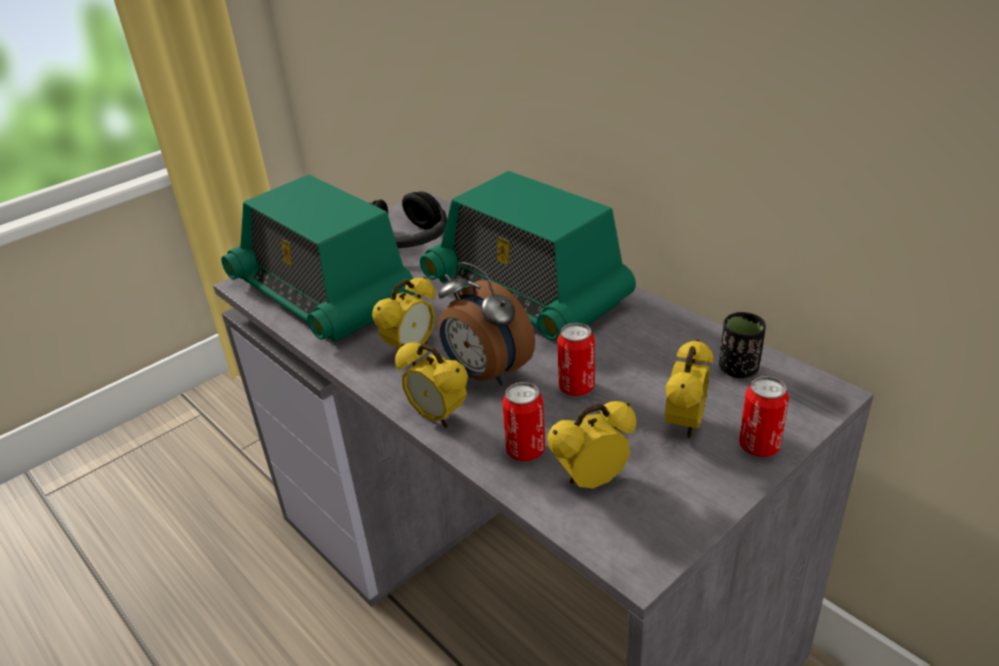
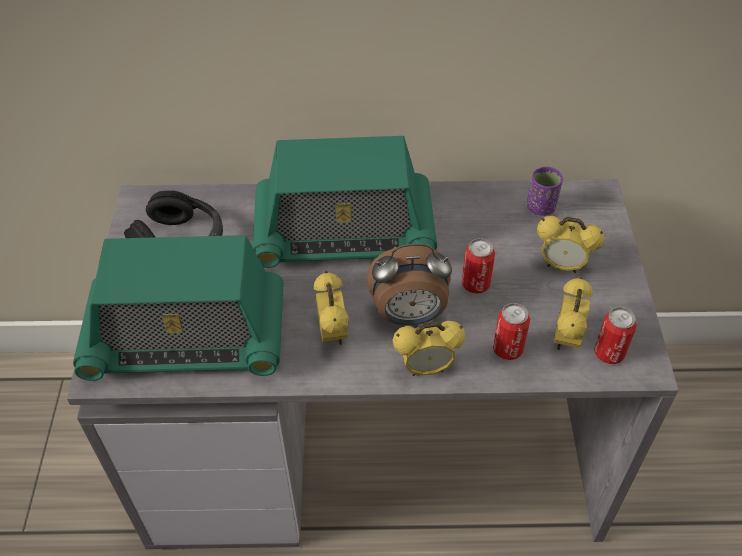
camera: 50 degrees left, 15 degrees up
alarm clock [665,339,713,438] -> alarm clock turned 135 degrees clockwise [537,216,604,273]
black cup [719,312,766,378] -> purple cup [527,166,563,216]
can [739,376,789,457] -> can moved to [594,307,637,364]

